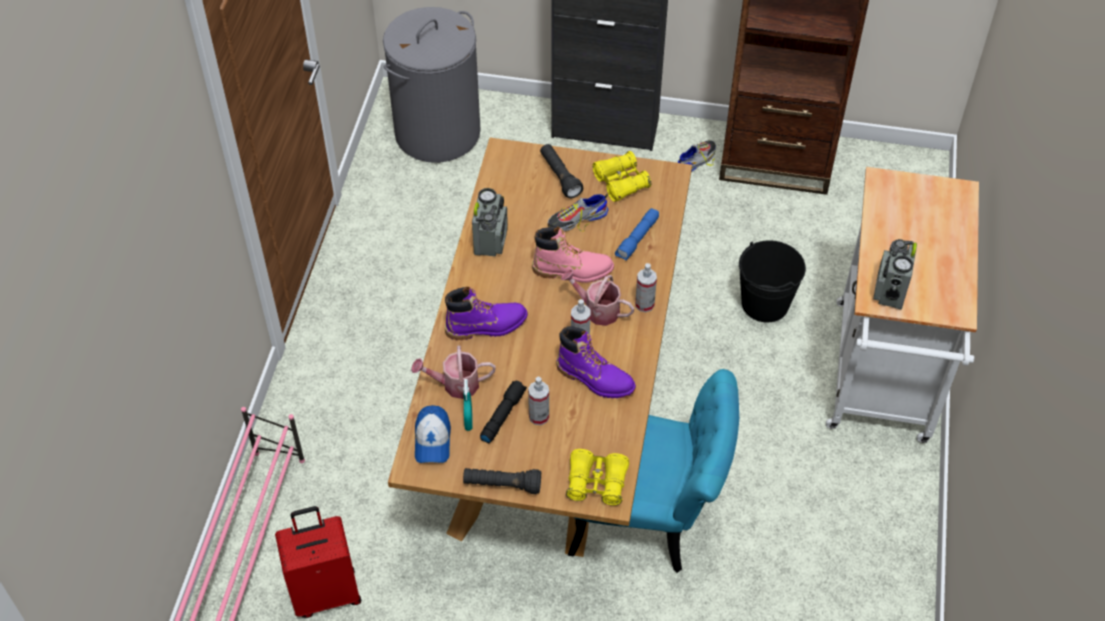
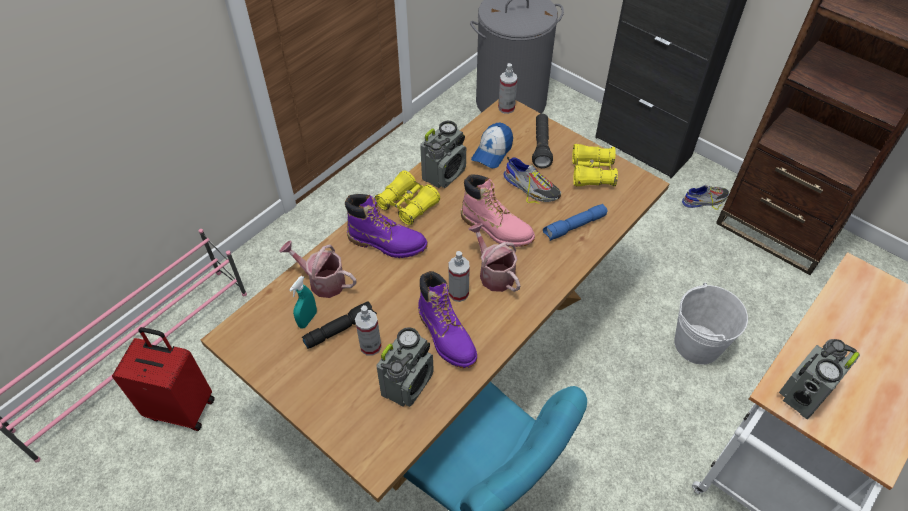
camera: 30 degrees right, 0 degrees up
cap [415,405,451,463] -> cap moved to [471,122,513,168]
black flashlight [463,468,541,494] -> none
shoe [548,194,609,231] -> shoe turned 150 degrees counterclockwise [503,157,561,204]
yellow binoculars [566,449,629,506] -> yellow binoculars moved to [374,170,440,225]
spray bottle [635,263,657,312] -> spray bottle moved to [498,63,517,114]
black bucket [739,240,806,323] -> white bucket [674,283,748,365]
none -> radio [376,327,434,407]

